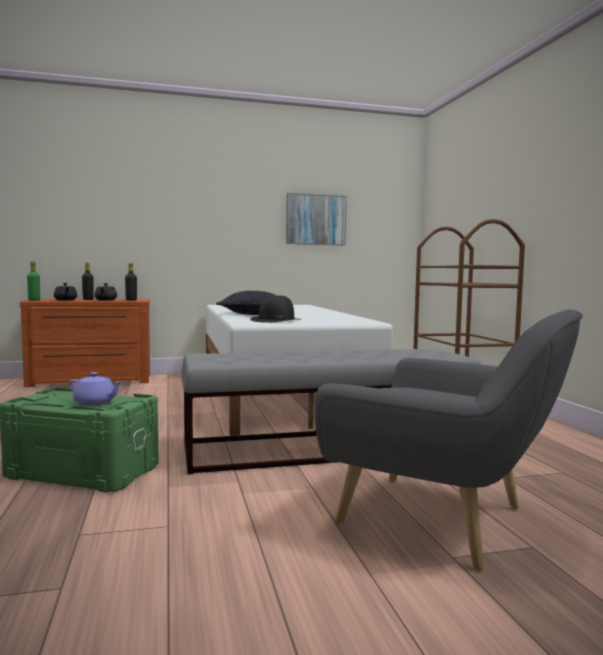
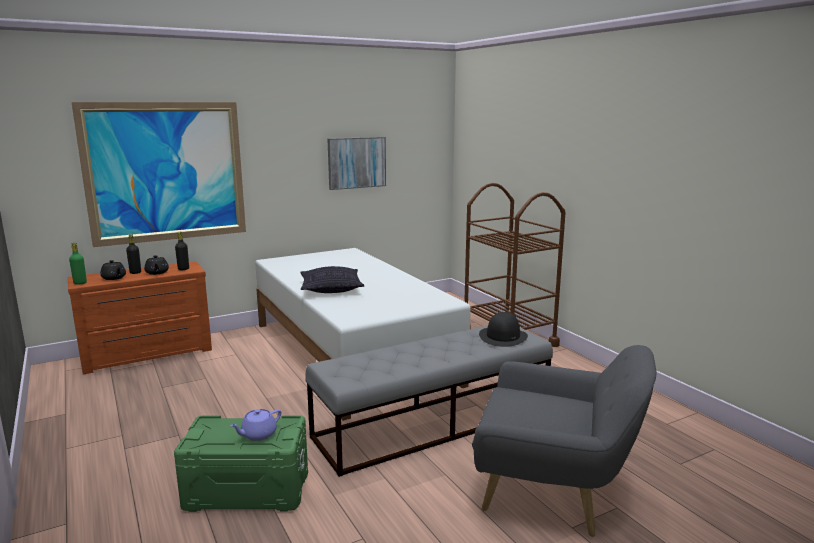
camera: 15 degrees left, 10 degrees up
purple teapot [69,372,123,406] -> purple teapot turned 135 degrees clockwise [230,409,281,441]
black hat [250,296,301,323] -> black hat moved to [479,312,528,347]
none -> picture [72,102,246,247]

